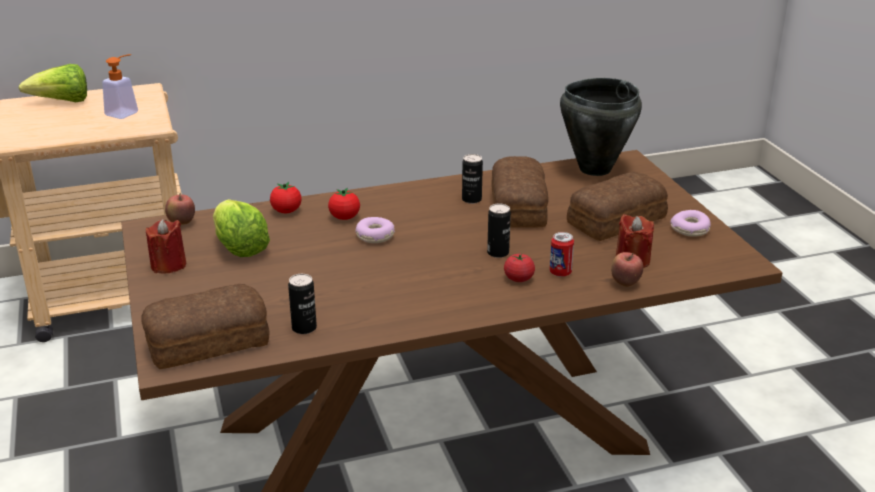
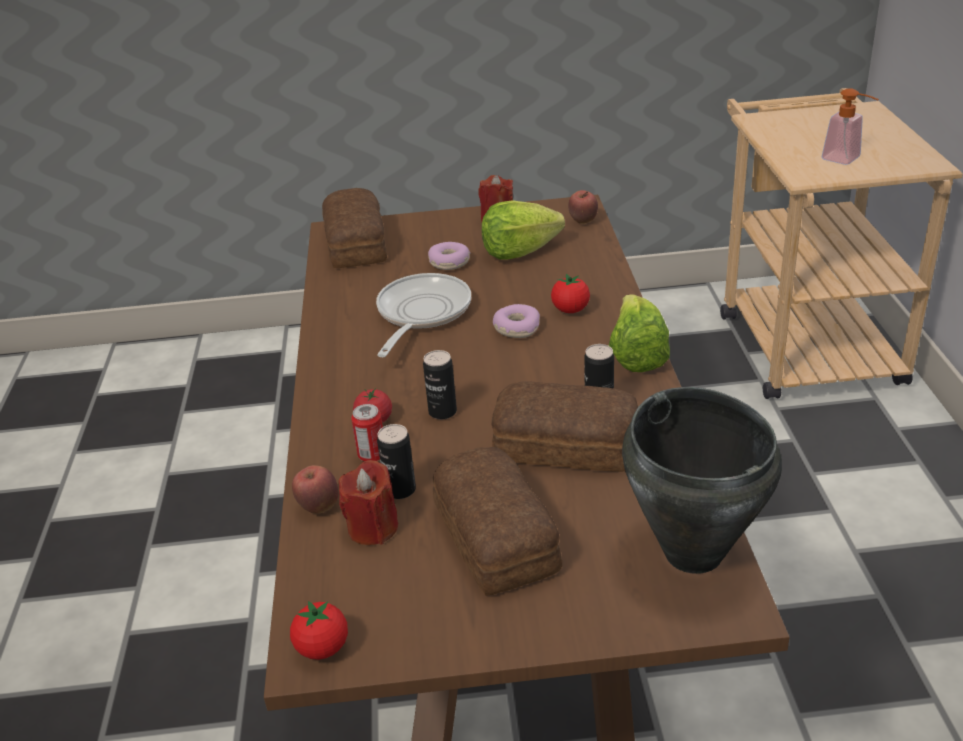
camera: 105 degrees right, 5 degrees up
lettuce [19,64,87,102] -> lettuce moved to [609,294,670,372]
tomato [270,182,302,213] -> tomato moved to [290,600,348,660]
can [288,274,317,334] -> can moved to [377,424,416,499]
donut [670,210,711,237] -> donut moved to [428,242,470,270]
none -> frying pan [376,273,471,357]

